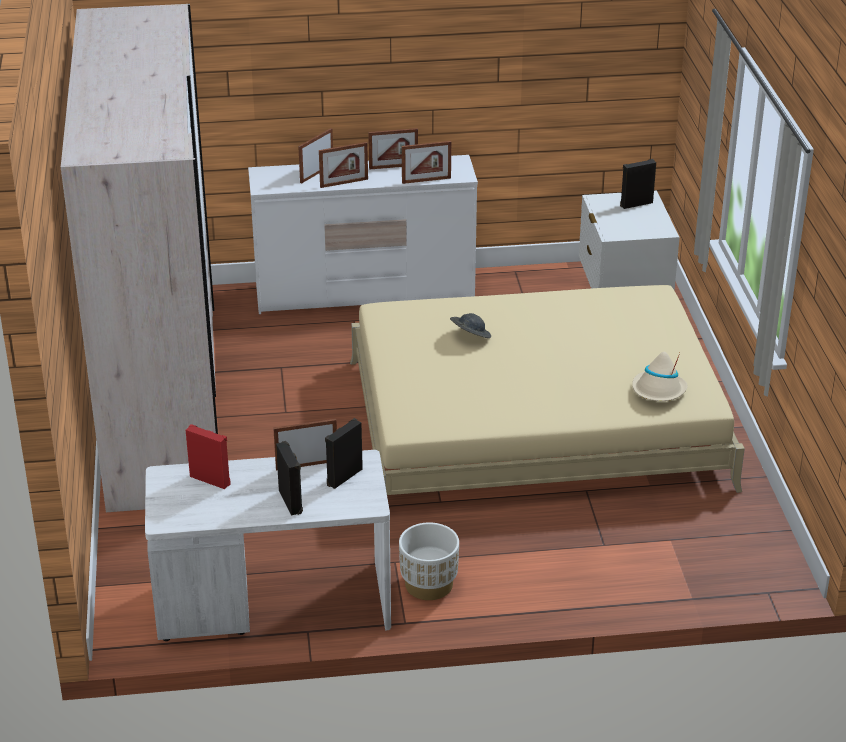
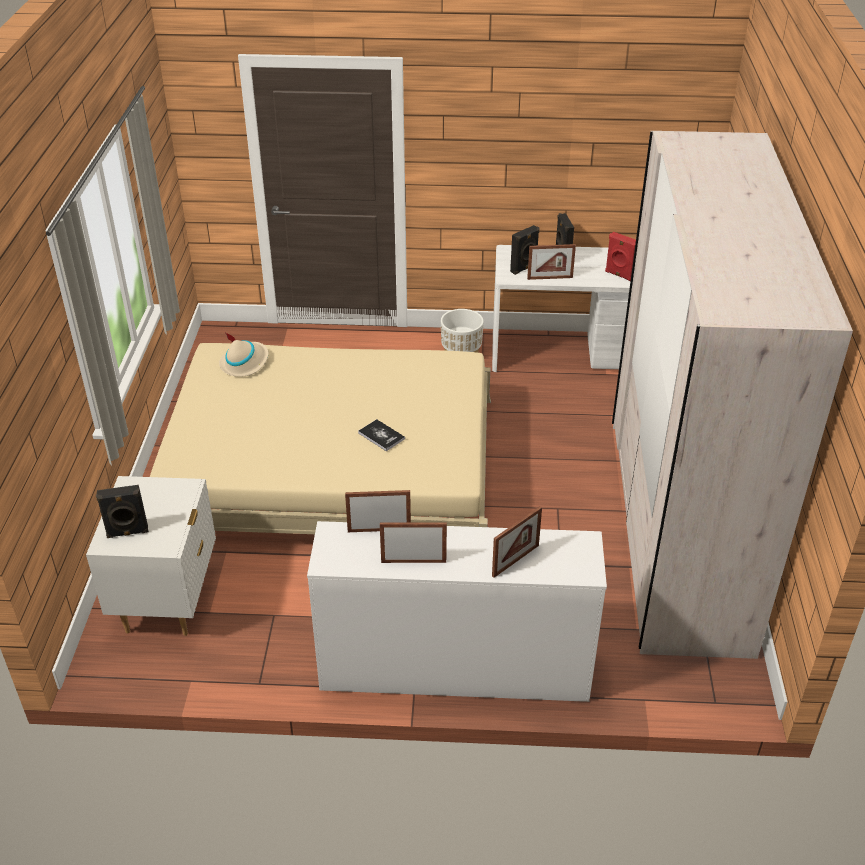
camera: 170 degrees left, 5 degrees up
picture frame [319,142,368,188] -> none
grey hat [450,313,491,338] -> book [358,419,405,451]

